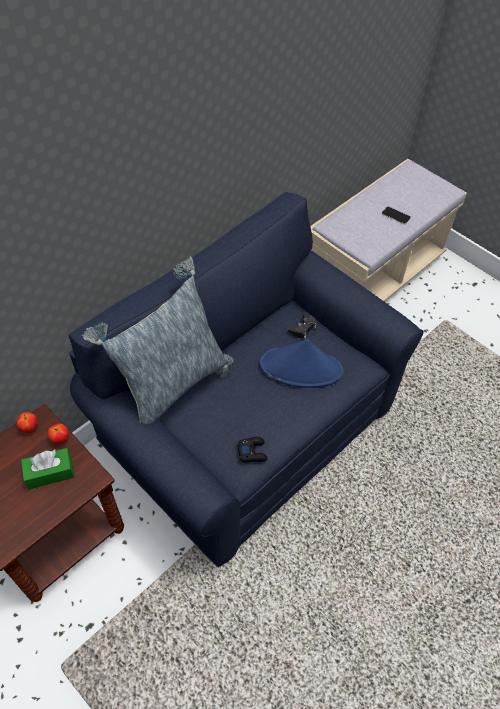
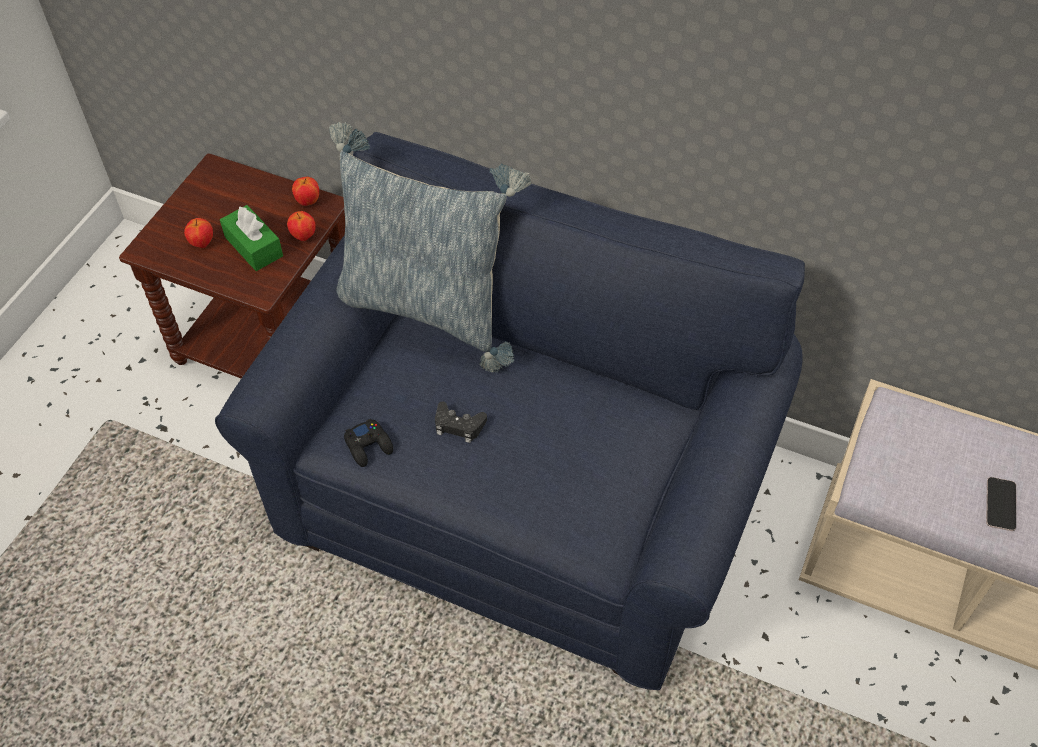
camera: 70 degrees right, 0 degrees up
blue hat [260,339,343,388] -> none
black game controller [288,312,317,339] -> black game controller moved to [435,401,487,443]
none -> apple [184,218,213,248]

